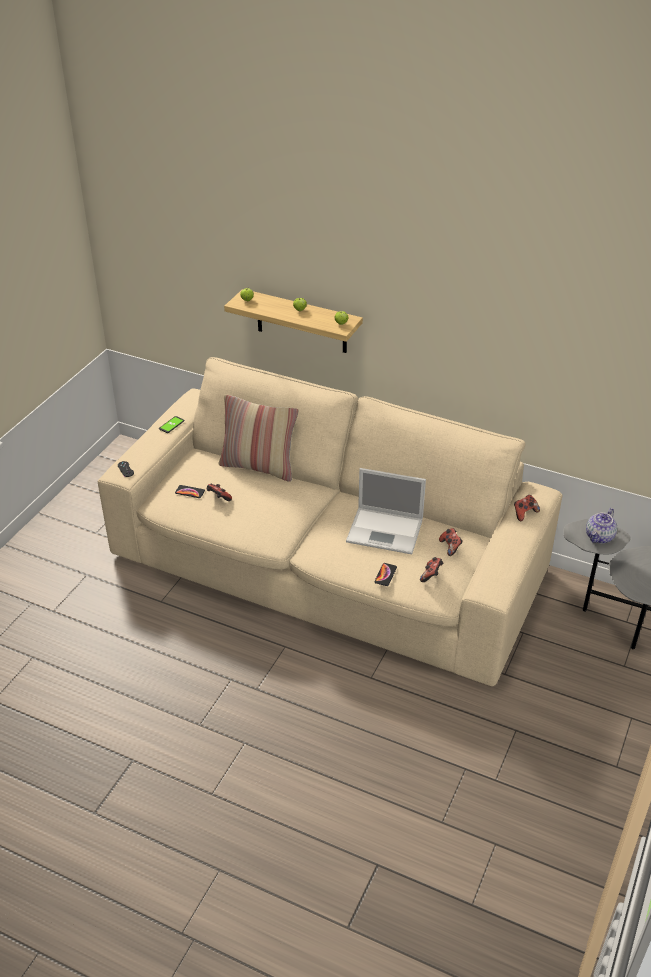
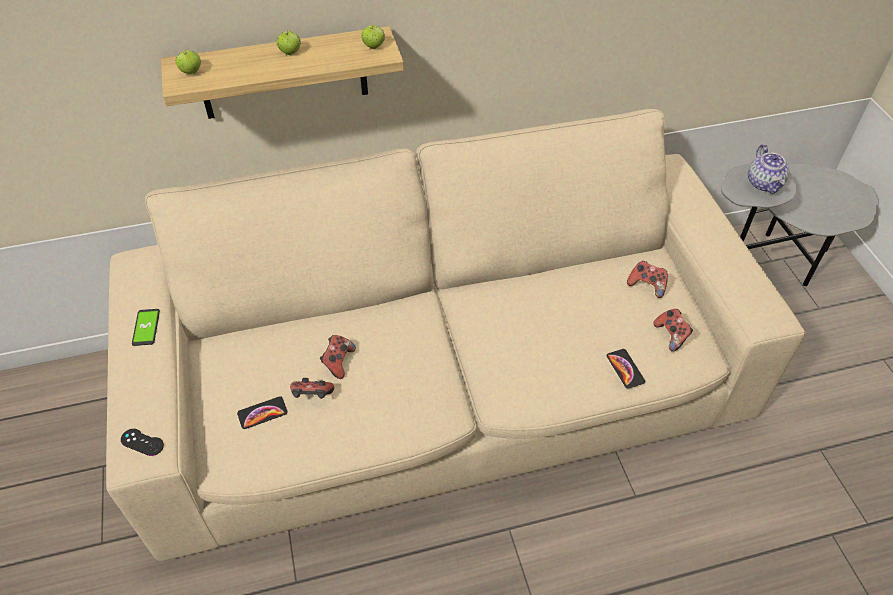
camera: 40 degrees left, 10 degrees up
pillow [218,394,298,482] -> none
laptop [346,468,426,554] -> none
game controller [514,495,540,521] -> game controller moved to [320,335,356,379]

